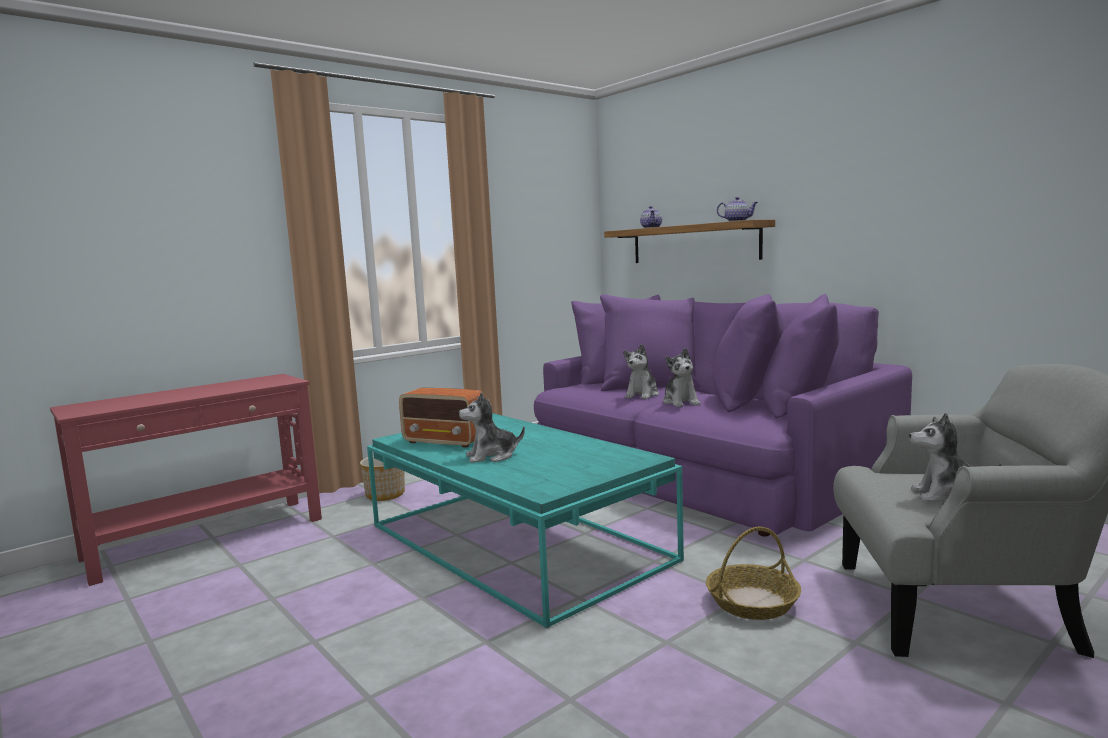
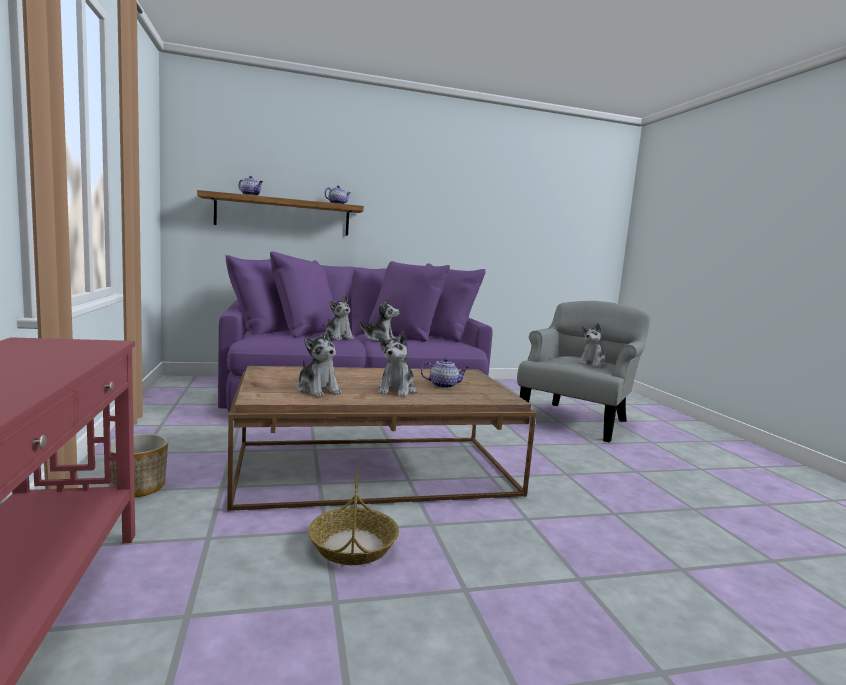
camera: 65 degrees left, 0 degrees up
turquoise coffee table [367,413,684,629] -> brown coffee table [227,366,536,512]
radio [399,388,485,448] -> plush toy [297,329,342,397]
basket [706,527,801,620] -> basket moved to [308,470,399,565]
none -> teapot [421,358,469,388]

